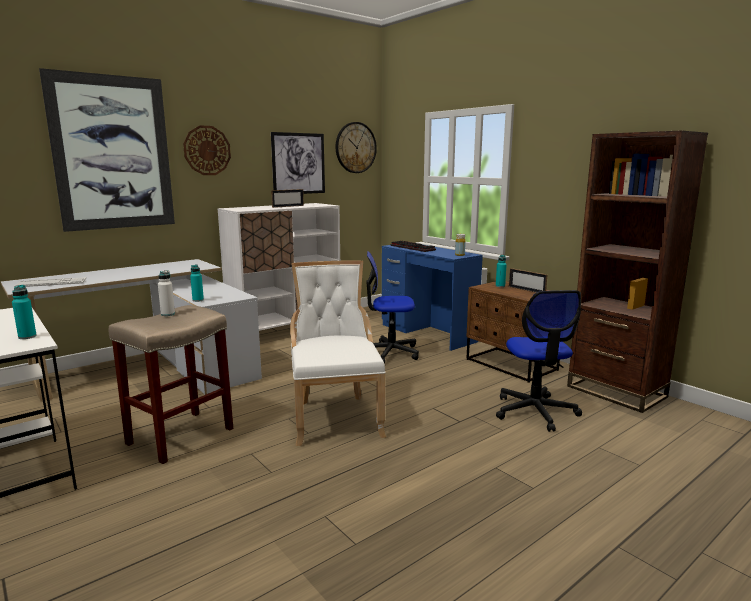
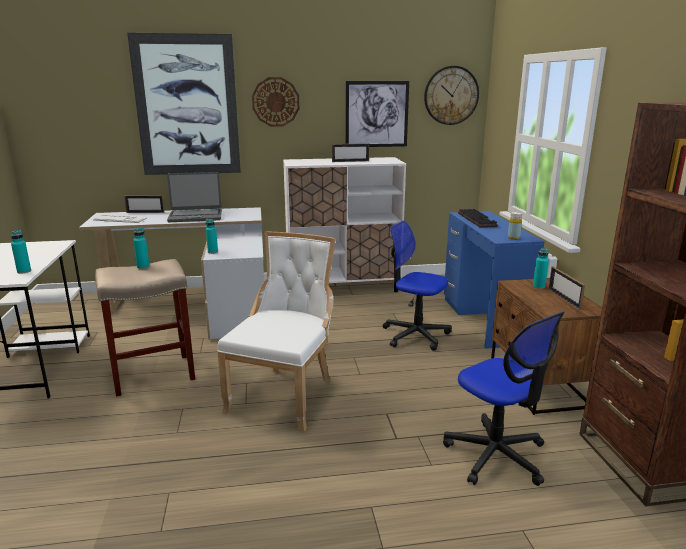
camera: 30 degrees right, 5 degrees up
white bottle [158,270,175,316] -> turquoise bottle [133,227,149,269]
office chair [496,290,582,432] -> office chair turned 60 degrees counterclockwise [443,311,565,486]
none -> picture frame [124,195,164,213]
none -> laptop [167,172,222,222]

